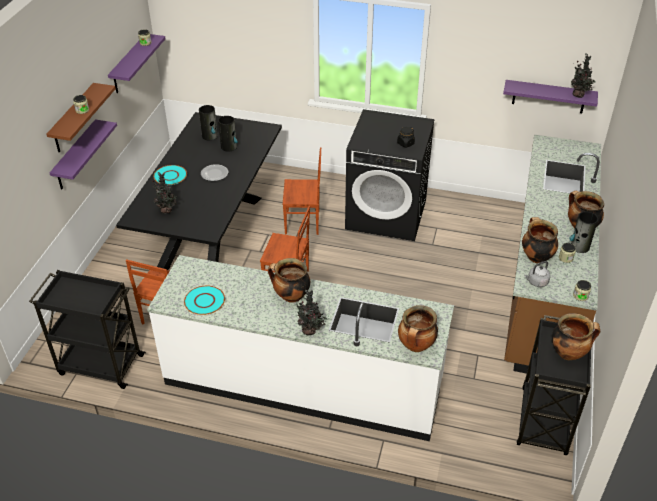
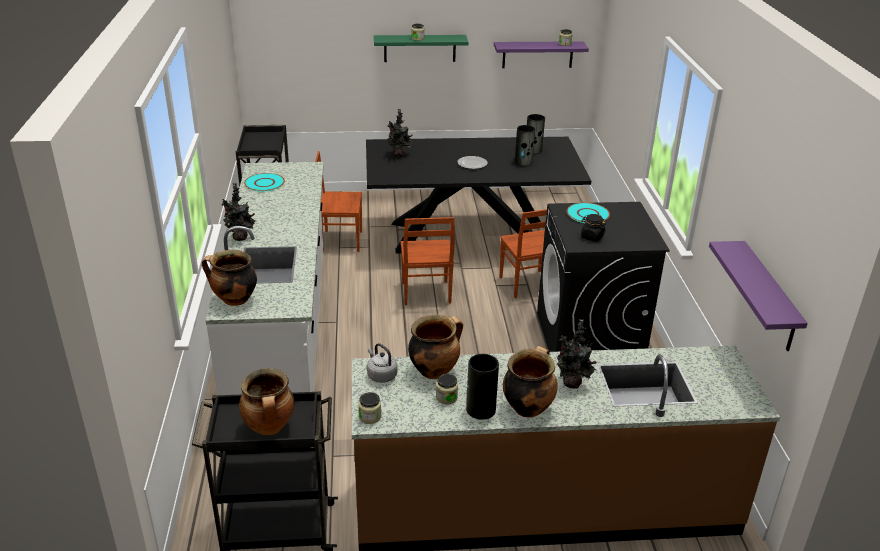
camera: 70 degrees right, 10 degrees down
brown shelf [47,83,116,152] -> green shelf [374,35,469,62]
purple shelf [50,119,117,190] -> none
turquoise plate [153,165,187,185] -> turquoise plate moved to [567,203,610,223]
cooking pot [268,258,310,303] -> none
potted plant [571,54,596,98] -> potted plant moved to [557,319,597,388]

